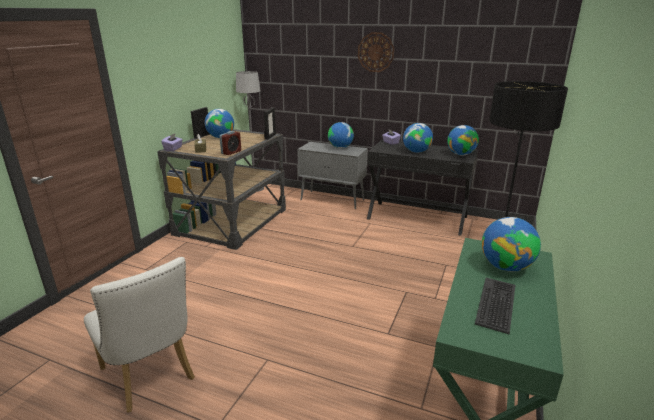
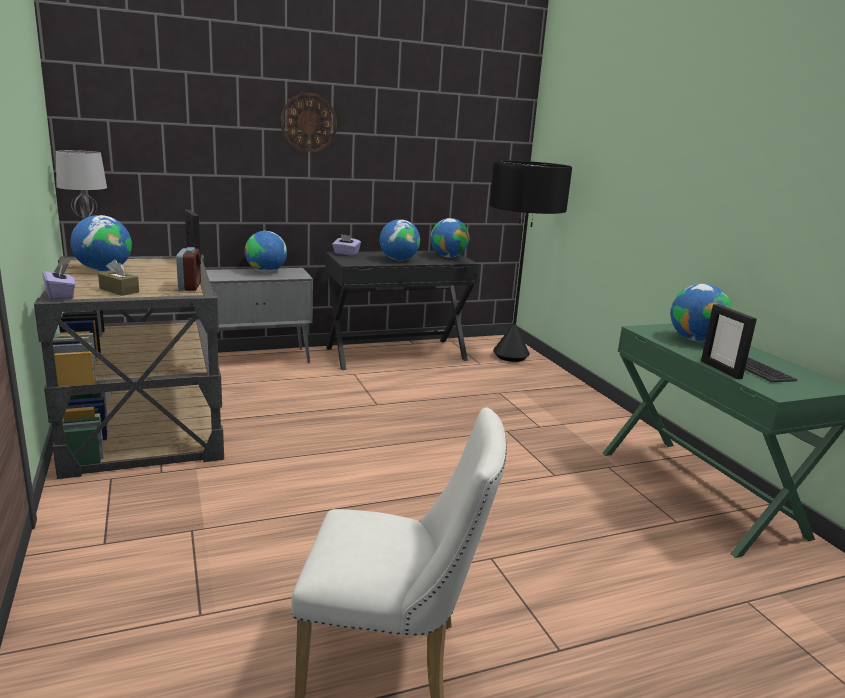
camera: 45 degrees left, 5 degrees down
picture frame [191,107,209,139] -> picture frame moved to [701,304,757,379]

